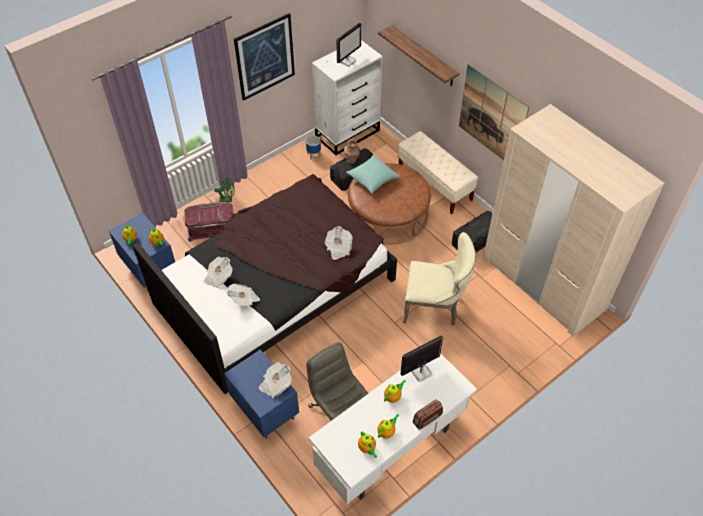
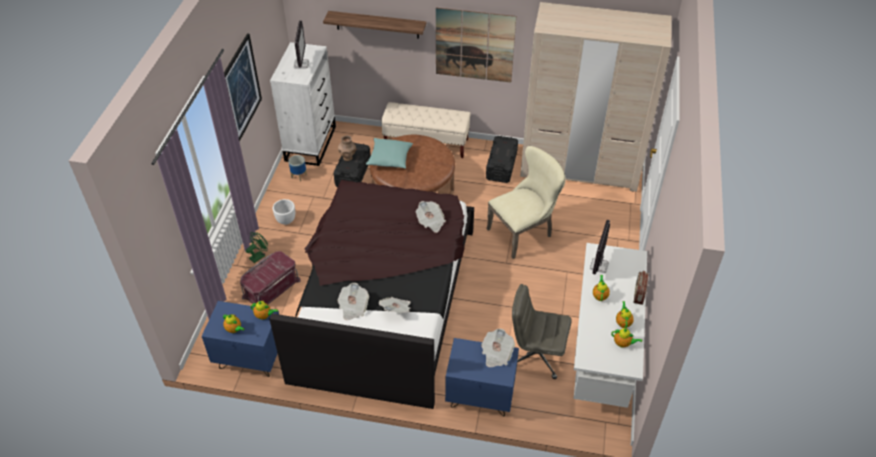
camera: 40 degrees left, 5 degrees down
none -> white planter [273,199,295,225]

